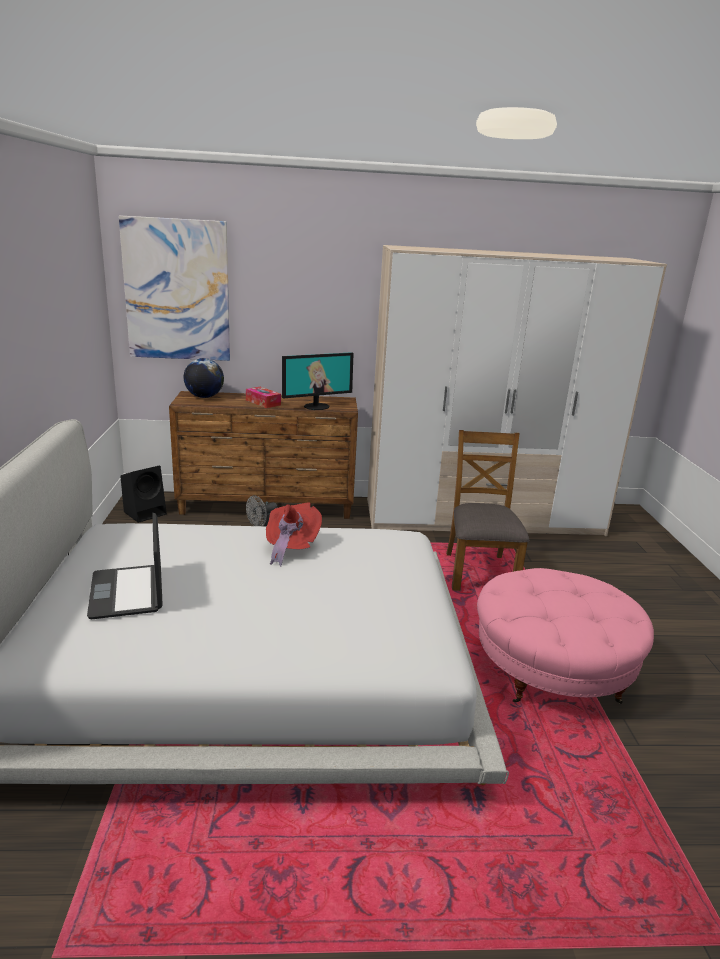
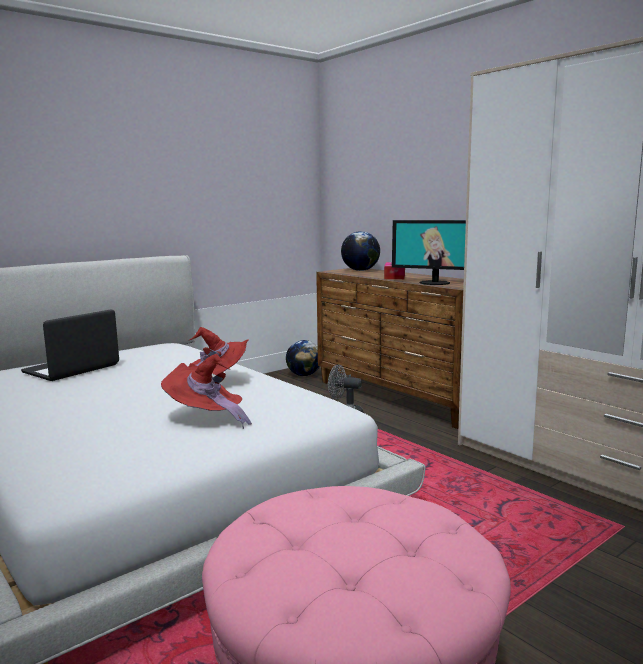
camera: 55 degrees right, 10 degrees down
picture [119,215,230,361] -> none
black speaker [120,465,167,523] -> globe [286,340,320,376]
brown chair [446,430,529,591] -> none
none -> red hat [161,354,252,429]

